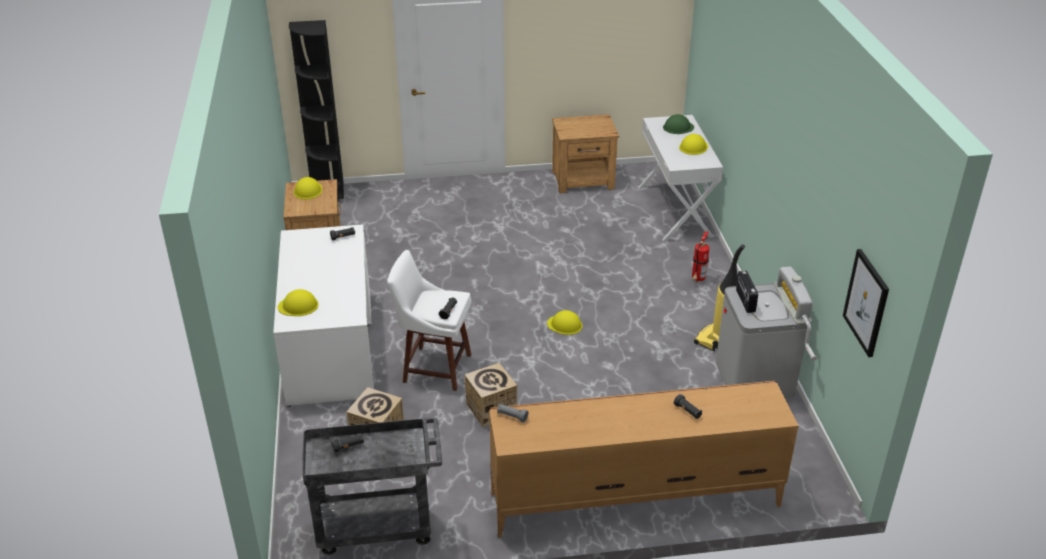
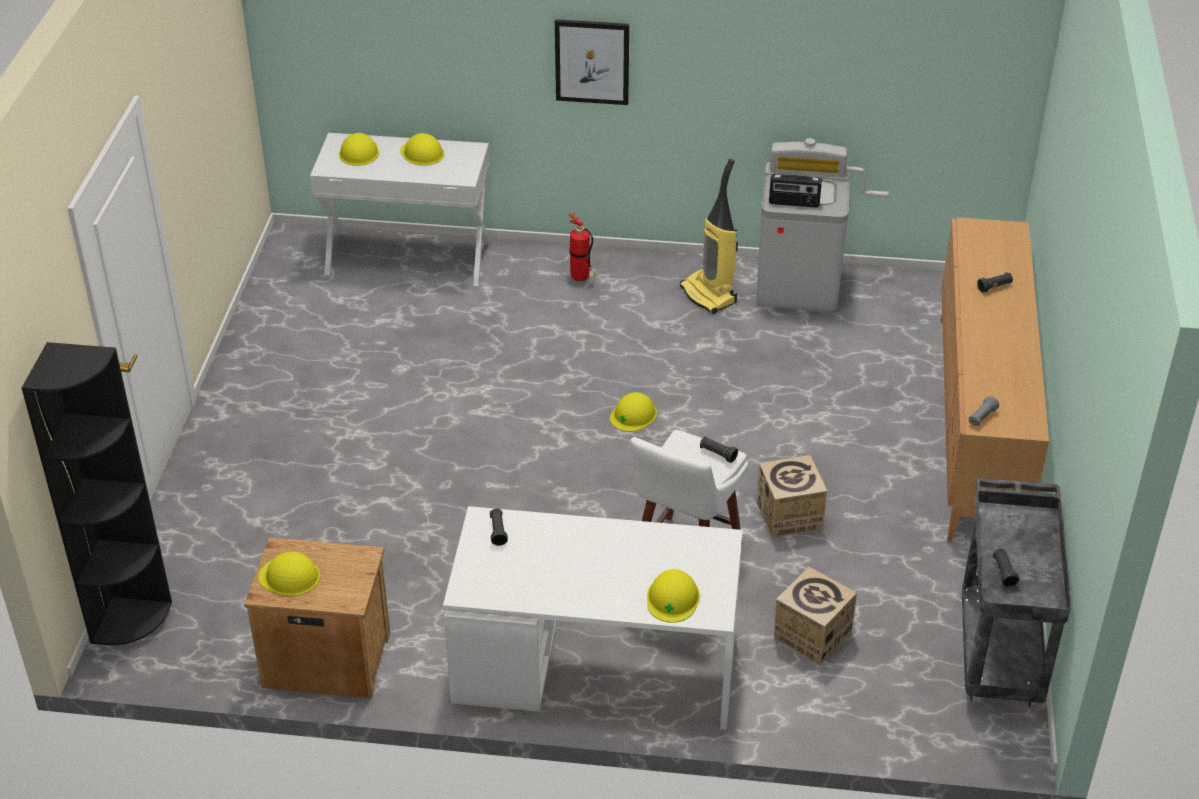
camera: 75 degrees left, 5 degrees up
brown nightstand [552,114,619,193] -> none
green hard hat [663,114,694,134] -> yellow hard hat [339,133,379,166]
picture [843,249,889,357] -> picture moved to [555,19,629,105]

